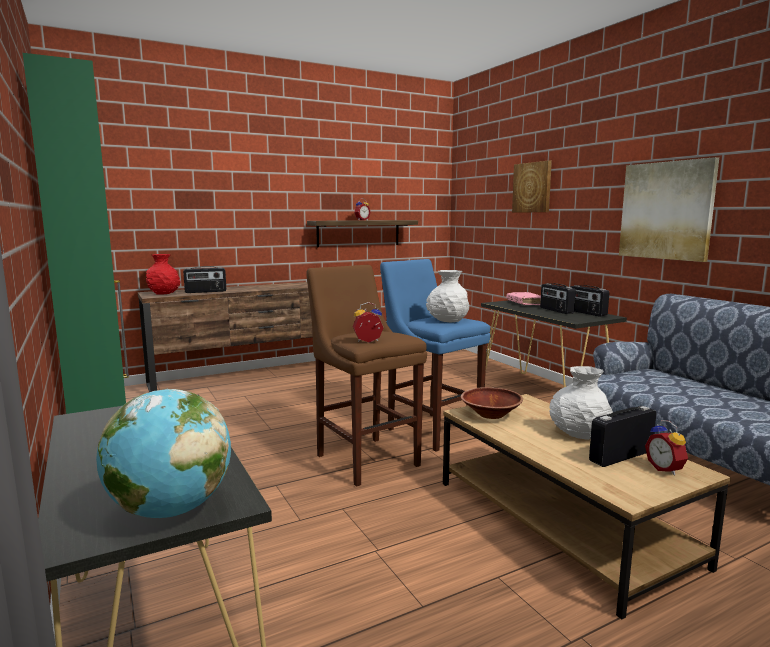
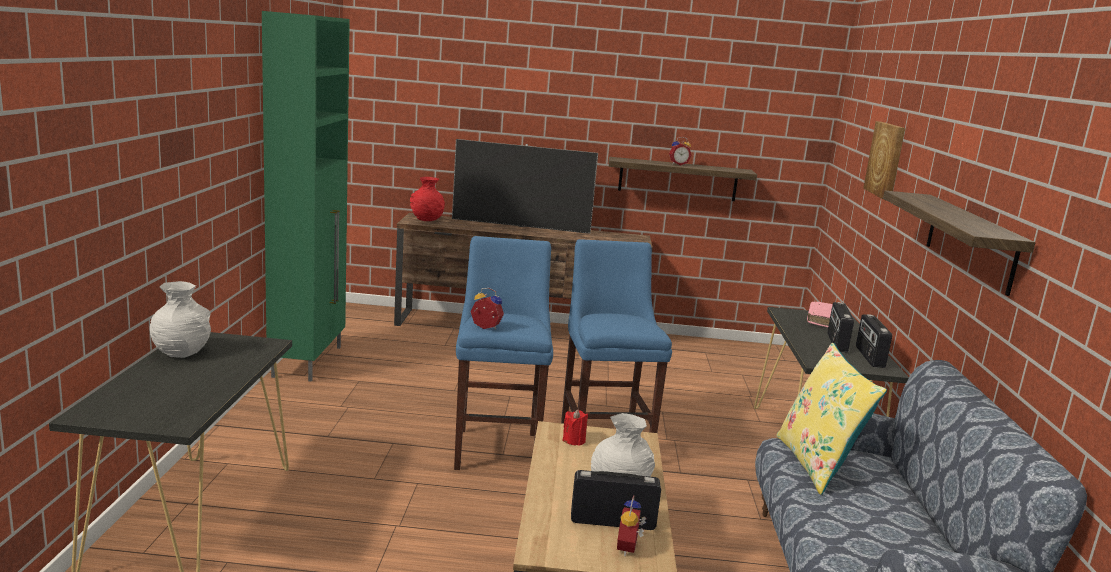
camera: 30 degrees right, 5 degrees up
globe [96,389,231,518] -> none
radio [183,266,226,293] -> none
brown stool [306,265,427,487] -> blue stool [454,236,553,470]
white vase [426,270,469,323] -> white vase moved to [150,281,211,358]
brown bowl [461,387,523,419] -> red candle [562,409,588,446]
picture [619,157,719,262] -> shelf [883,191,1035,296]
none -> television [452,139,598,234]
none -> yellow pillow [776,343,887,495]

